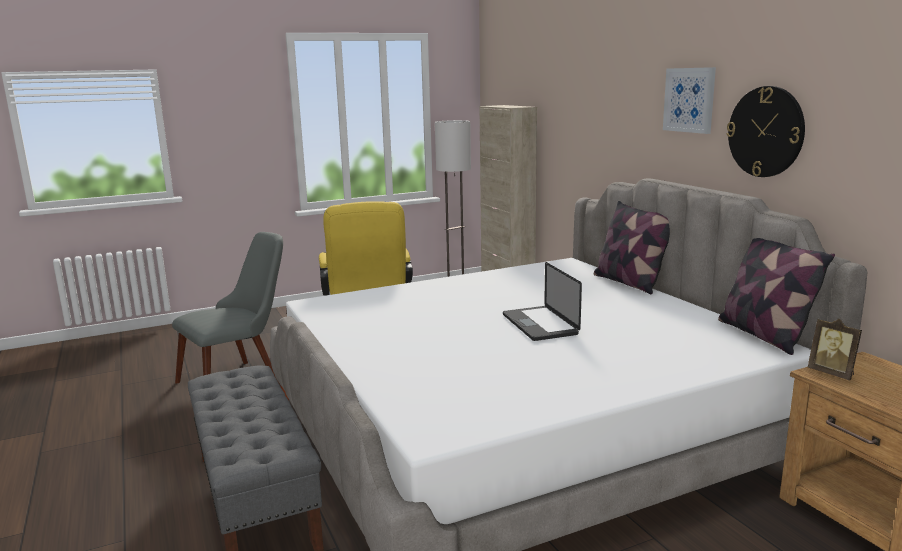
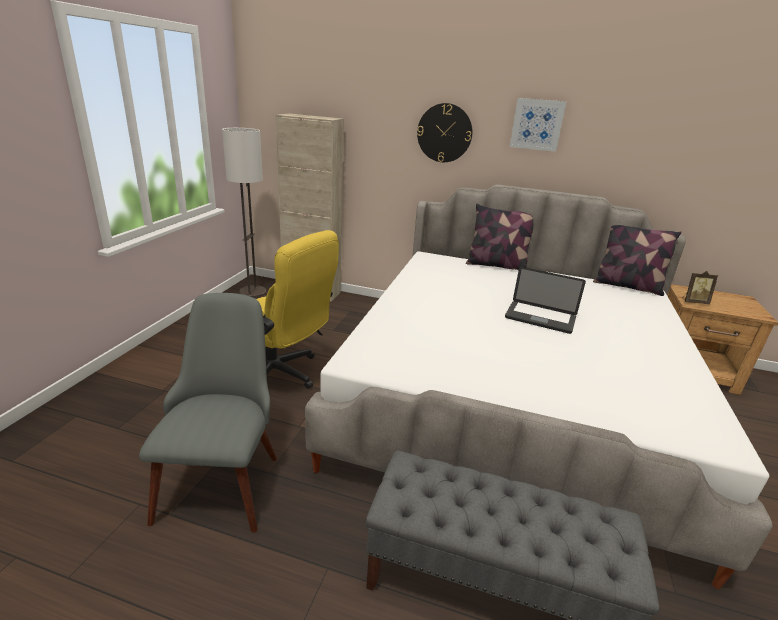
camera: 50 degrees left, 10 degrees up
wall clock [727,86,805,177] -> wall clock moved to [417,103,473,162]

